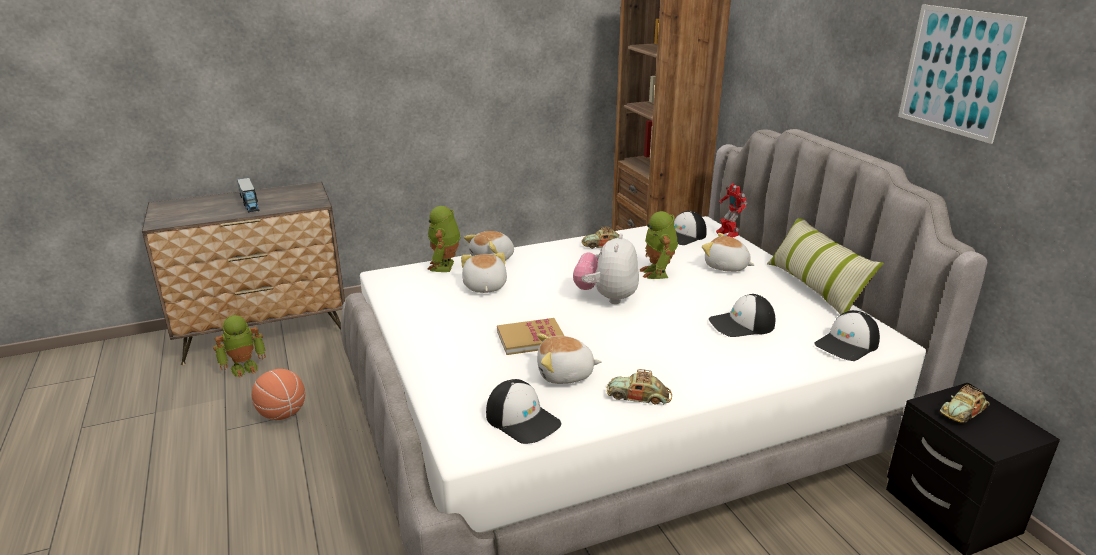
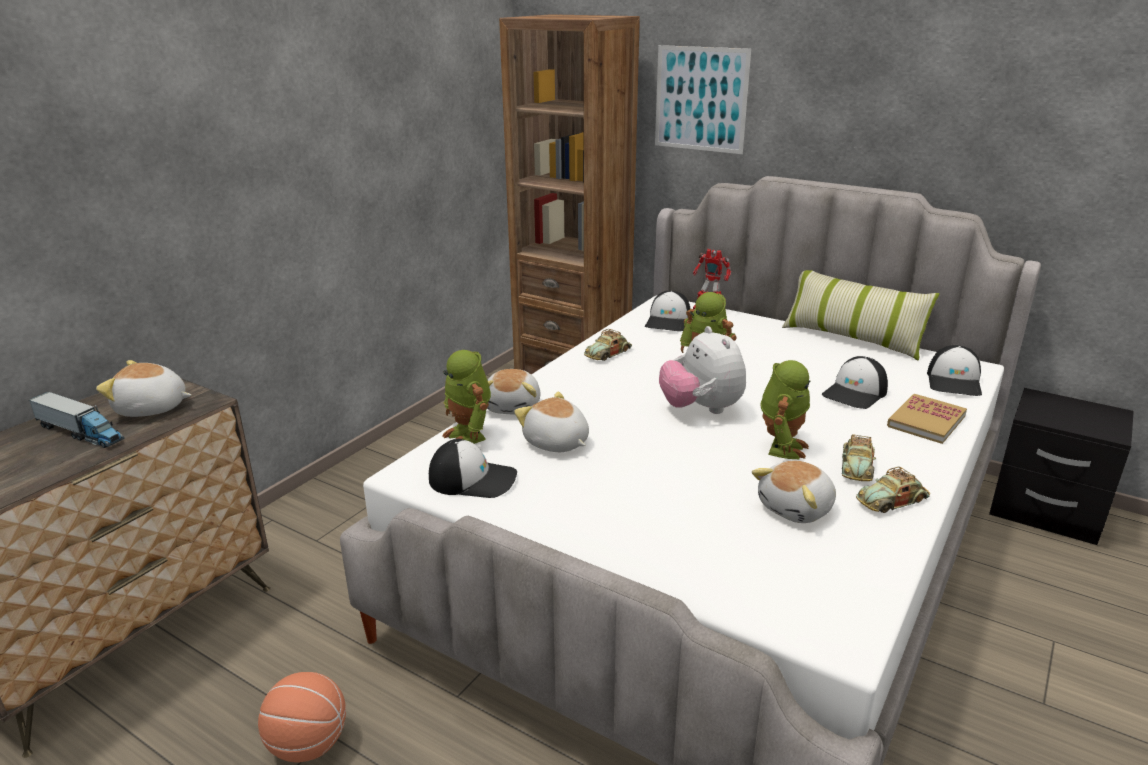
camera: 35 degrees left, 0 degrees up
toy robot [213,315,266,378] -> toy robot moved to [760,360,810,459]
cap [486,379,561,444] -> cap moved to [429,439,517,498]
book [497,318,564,355] -> book moved to [887,394,967,444]
plush toy [702,233,754,272] -> plush toy moved to [96,360,191,417]
picture [898,4,1027,144] -> picture moved to [655,45,751,154]
toy car [940,385,990,423] -> toy car moved to [842,434,876,481]

